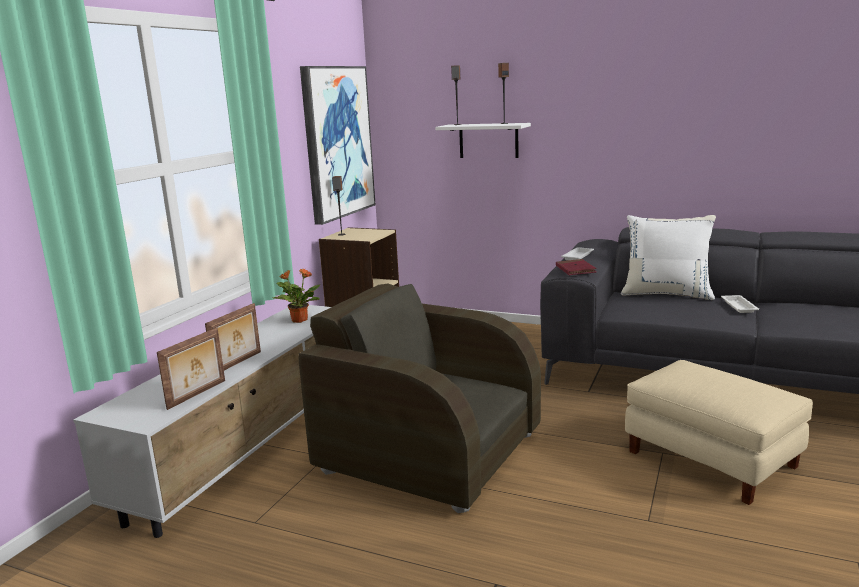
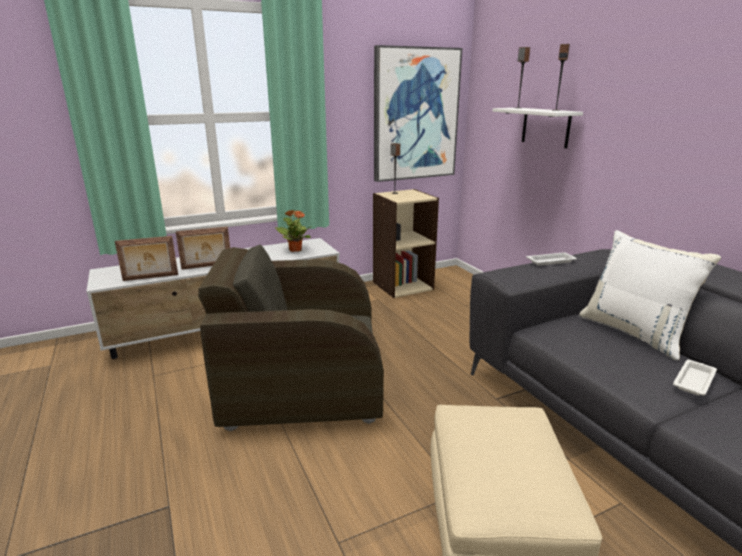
camera: 40 degrees right, 5 degrees up
brown armchair [298,284,541,513] -> brown armchair turned 75 degrees counterclockwise [198,244,384,431]
red book [556,259,597,275] -> none

